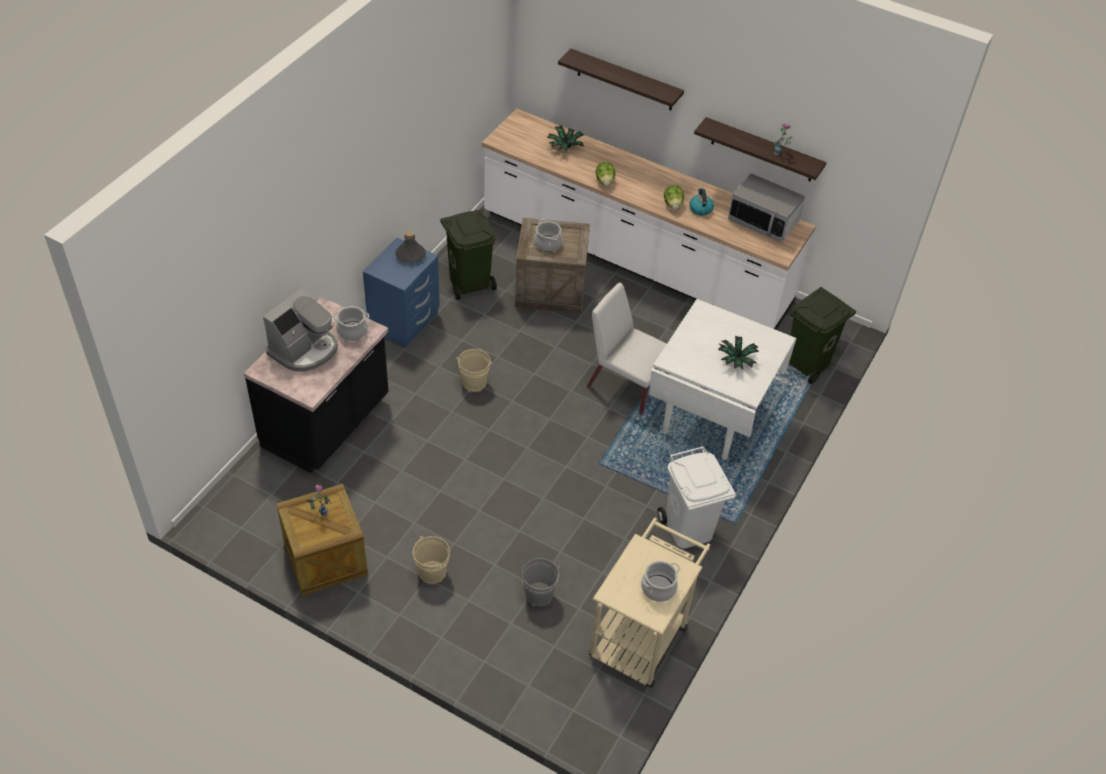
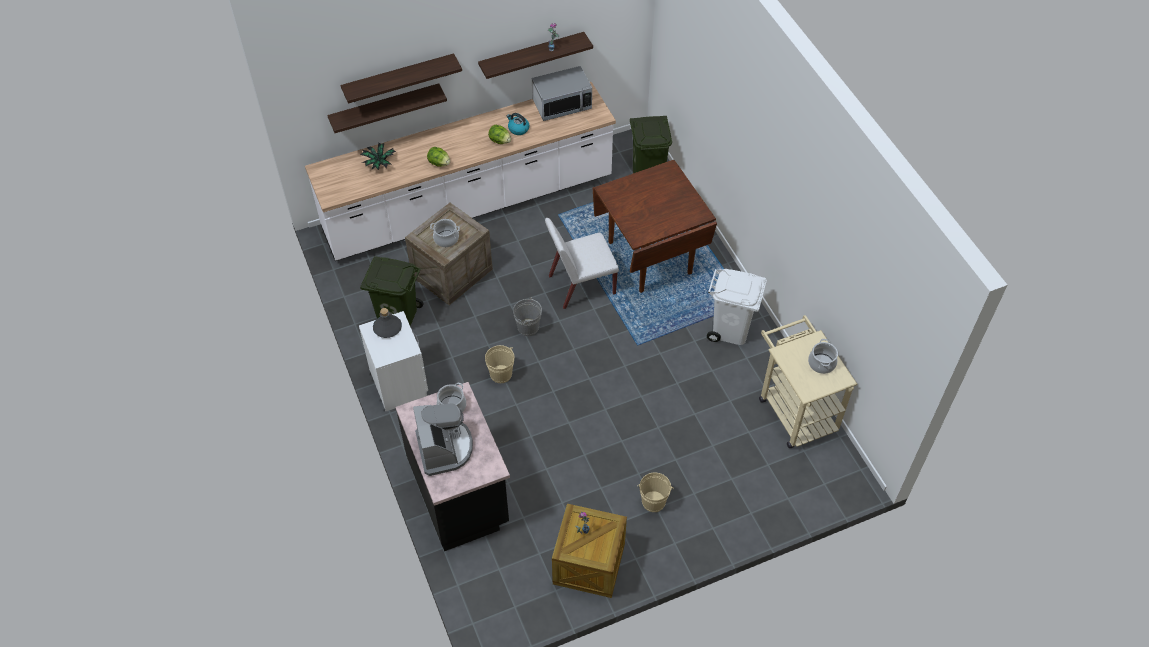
camera: 50 degrees left, 5 degrees up
blue nightstand [363,237,440,347] -> white nightstand [359,311,428,411]
grey bucket [522,558,560,606] -> grey bucket moved to [513,297,542,336]
white dining table [649,299,796,460] -> brown dining table [593,160,717,293]
potted plant [718,336,759,369] -> none
none -> shelf [327,83,447,133]

